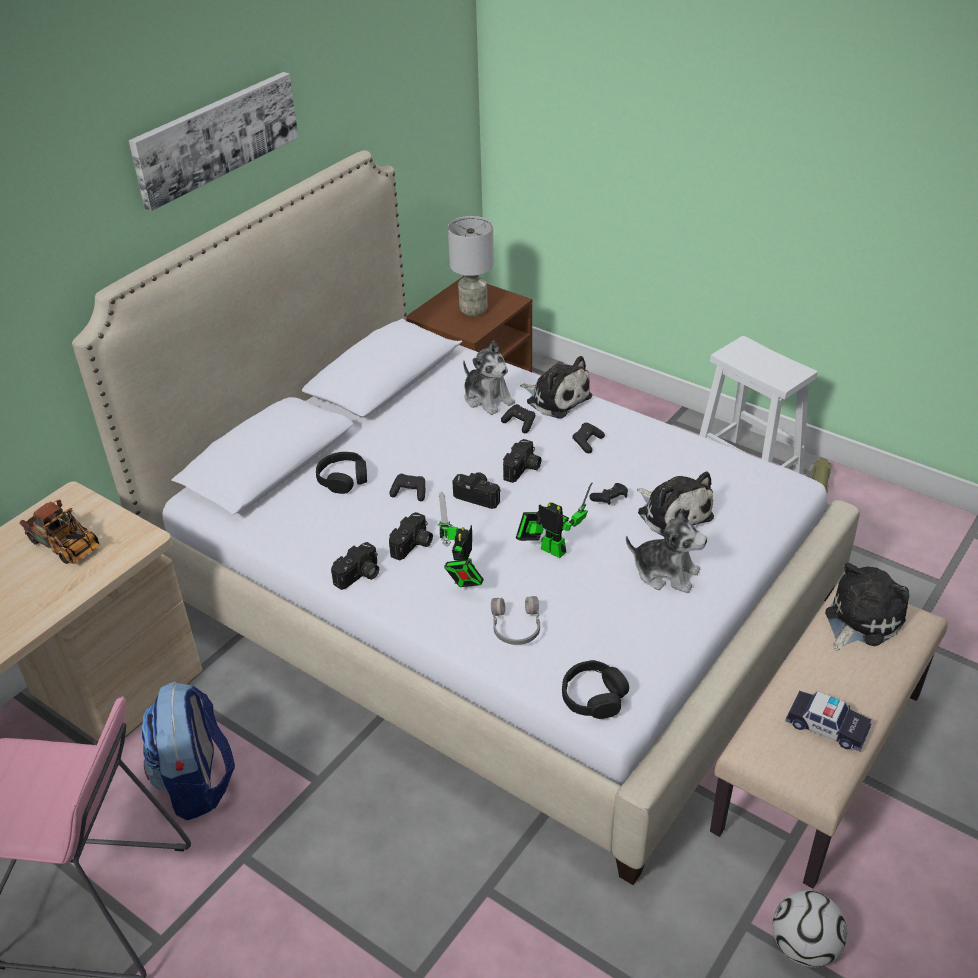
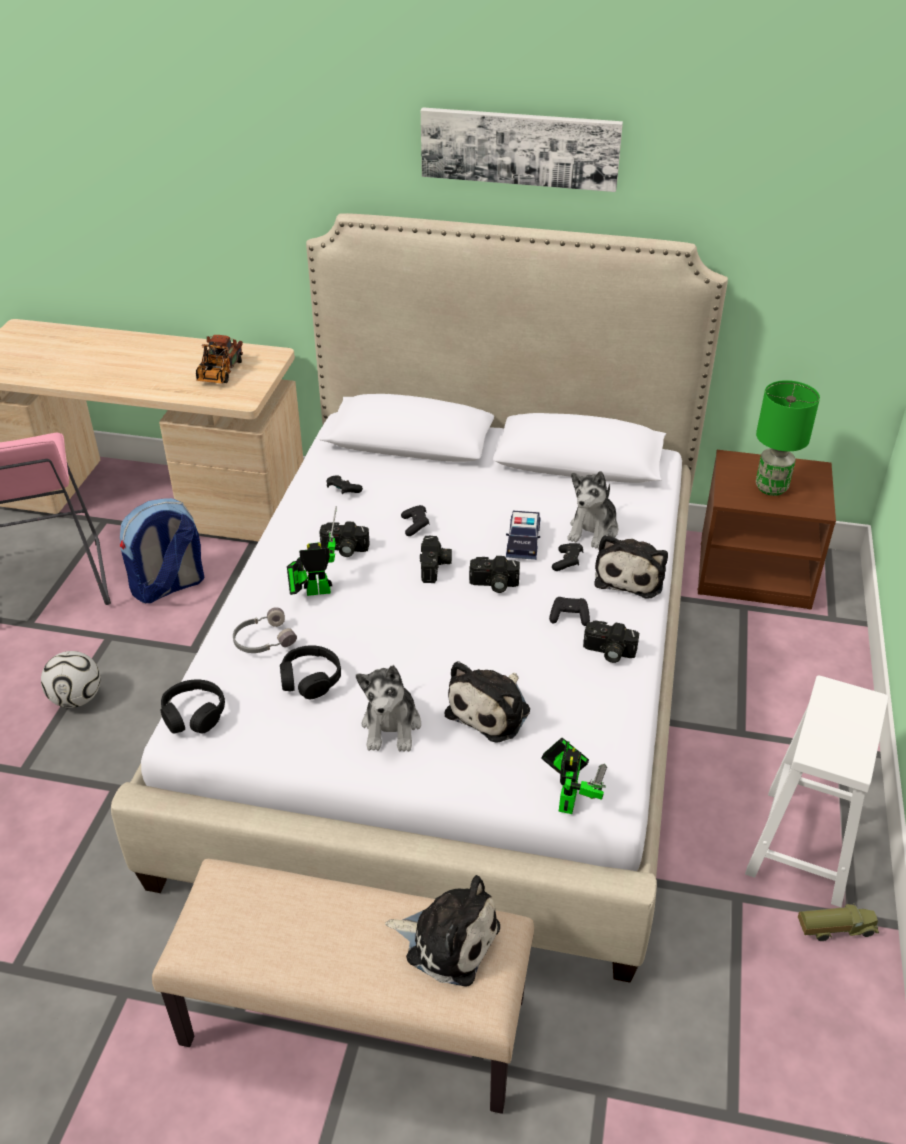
camera: 65 degrees right, 0 degrees up
black headphones [316,452,367,494] -> black headphones moved to [280,645,341,699]
camera [331,542,379,590] -> camera moved to [583,621,639,663]
grey table lamp [448,216,494,317] -> green table lamp [756,380,820,496]
toy robot [516,482,592,558] -> toy robot moved to [541,738,607,814]
black game controller [590,483,628,505] -> black game controller moved to [327,475,363,494]
football [773,890,847,967] -> football moved to [41,651,101,708]
toy car [785,691,871,751] -> toy car moved to [506,511,541,560]

